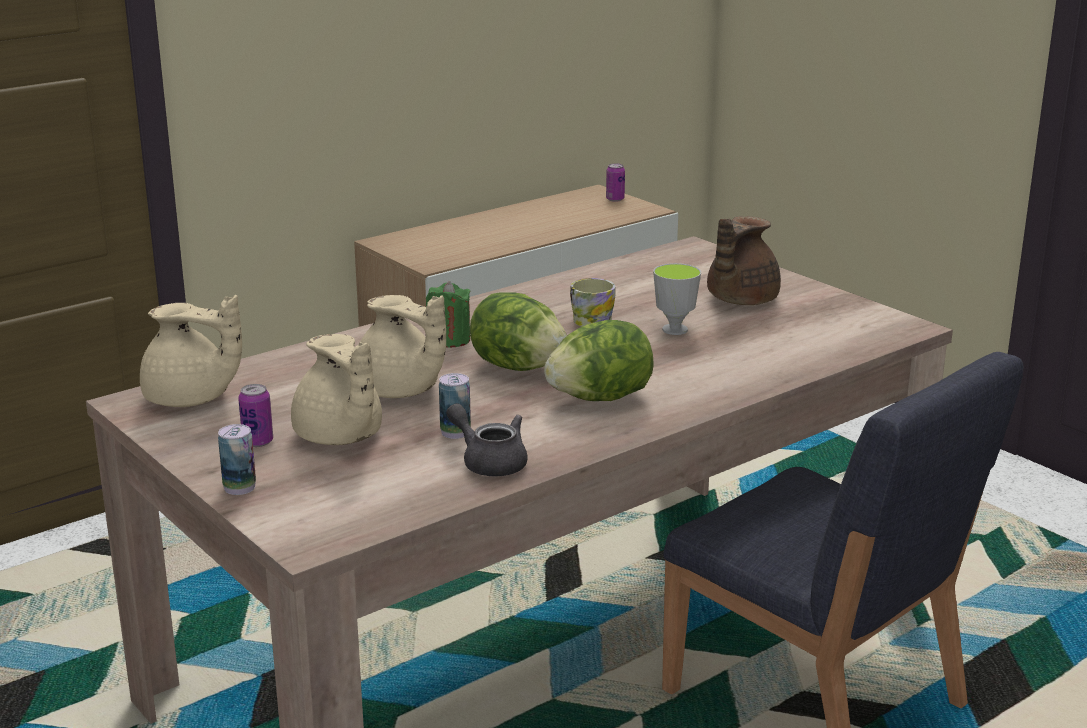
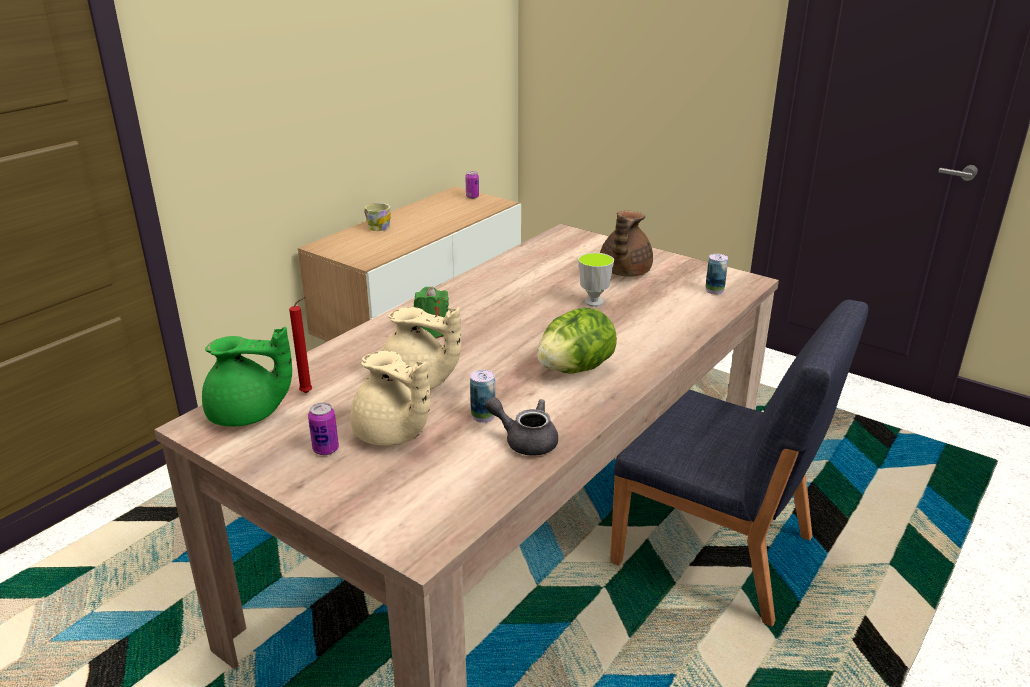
camera: 15 degrees left, 5 degrees up
beige teapot [140,295,242,407] -> green teapot [202,327,292,426]
can [218,424,256,495] -> can moved to [705,254,728,294]
lettuce [470,293,567,371] -> none
mug [570,278,616,327] -> mug moved to [365,203,391,231]
none -> red candle [289,297,312,393]

